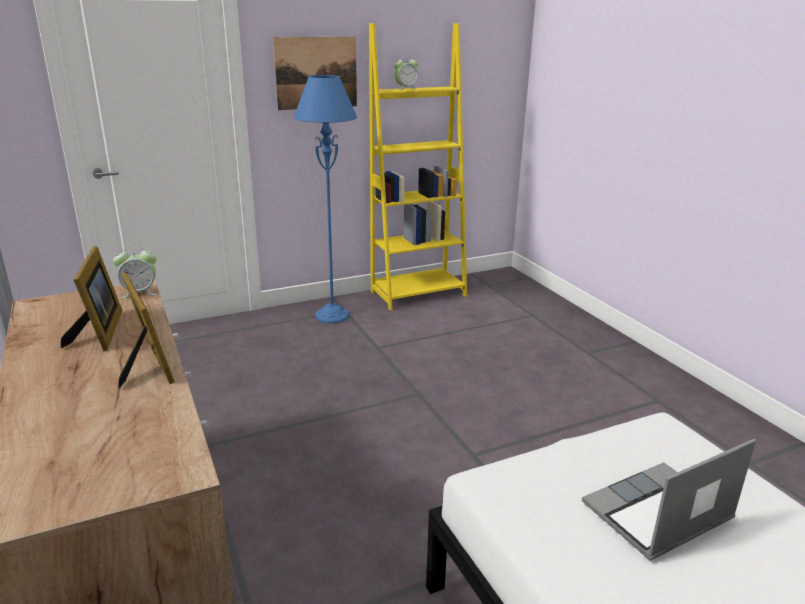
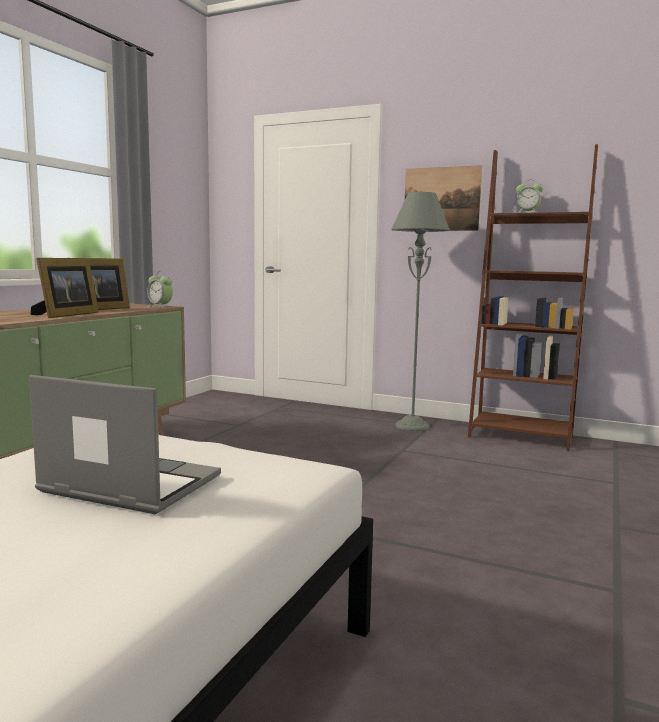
camera: 50 degrees right, 15 degrees down
blue floor lamp [294,75,357,323] -> grey floor lamp [391,192,450,431]
yellow bookcase [369,23,467,311] -> brown bookcase [468,144,598,451]

